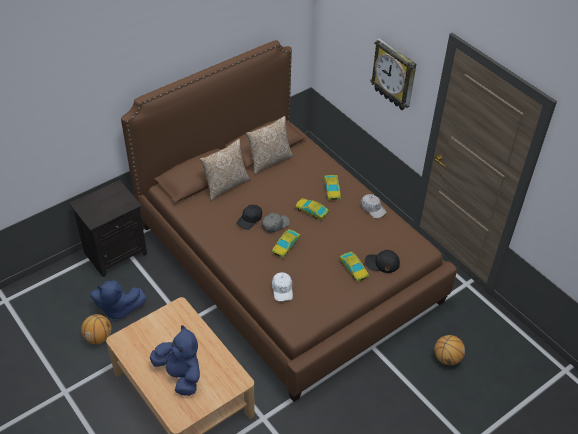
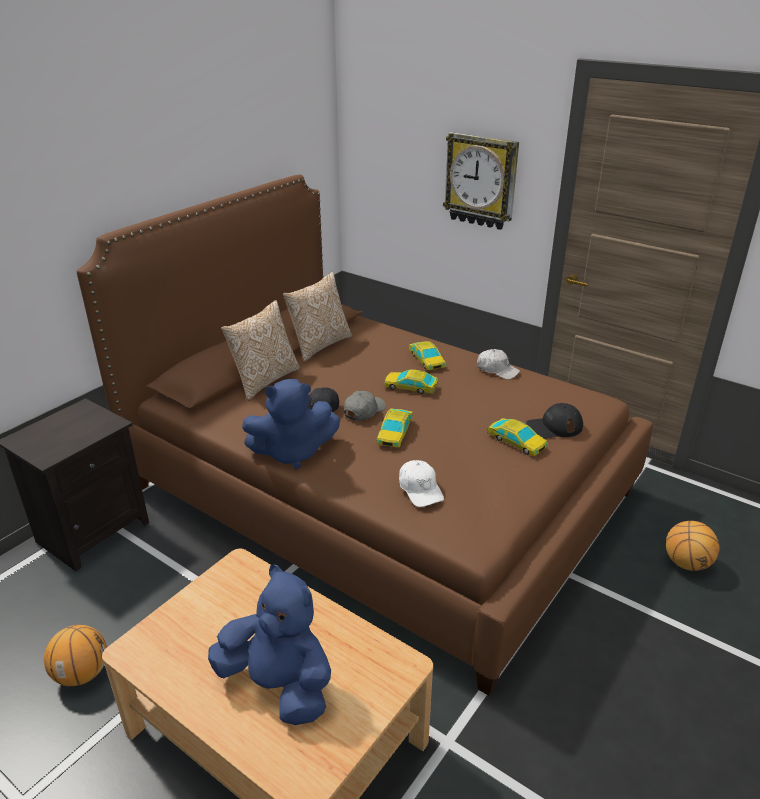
camera: 15 degrees left, 15 degrees down
blue plush toy [90,280,147,322] -> blue plush toy moved to [242,379,340,469]

